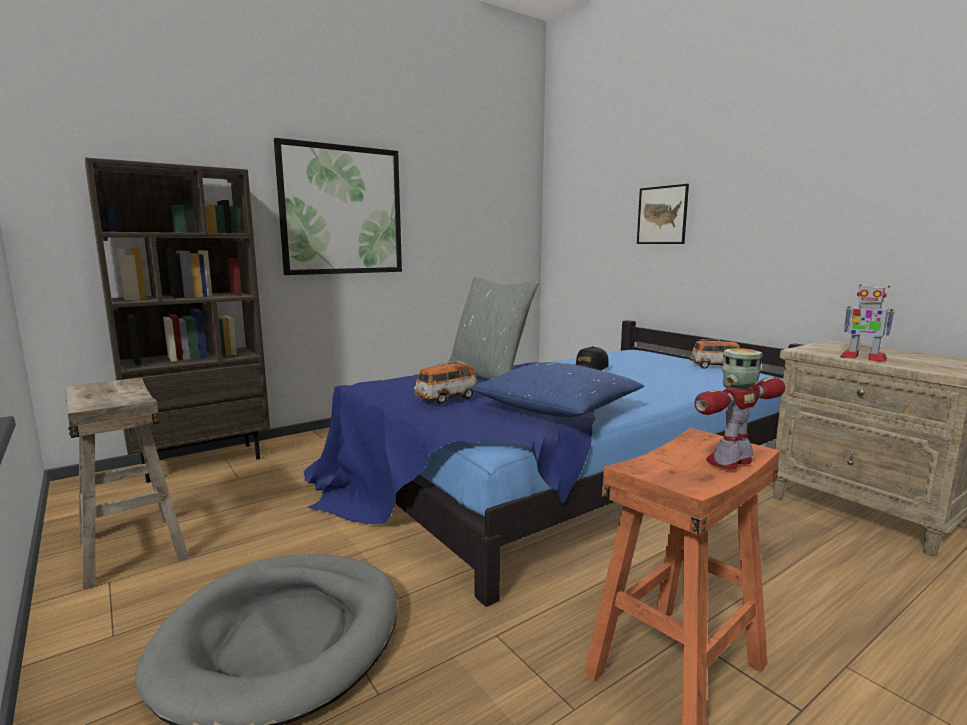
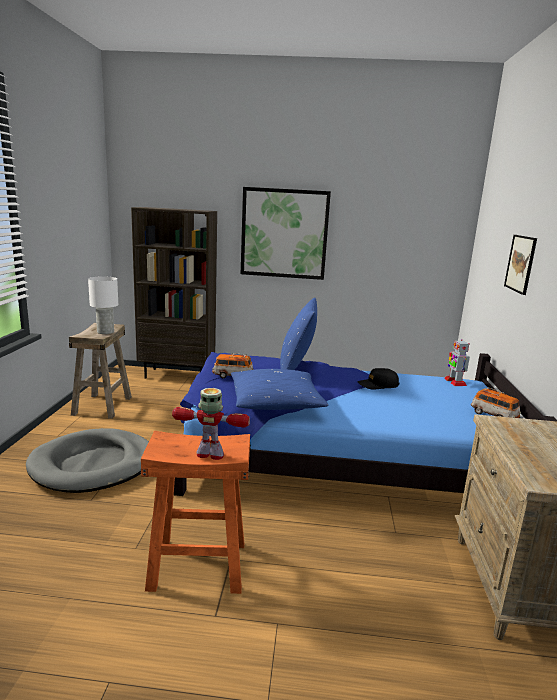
camera: 40 degrees right, 5 degrees up
grey pillow [448,277,538,380] -> blue pillow [280,298,317,370]
toy robot [840,284,895,362] -> toy robot moved to [444,341,470,386]
none -> white table lamp [88,276,118,334]

